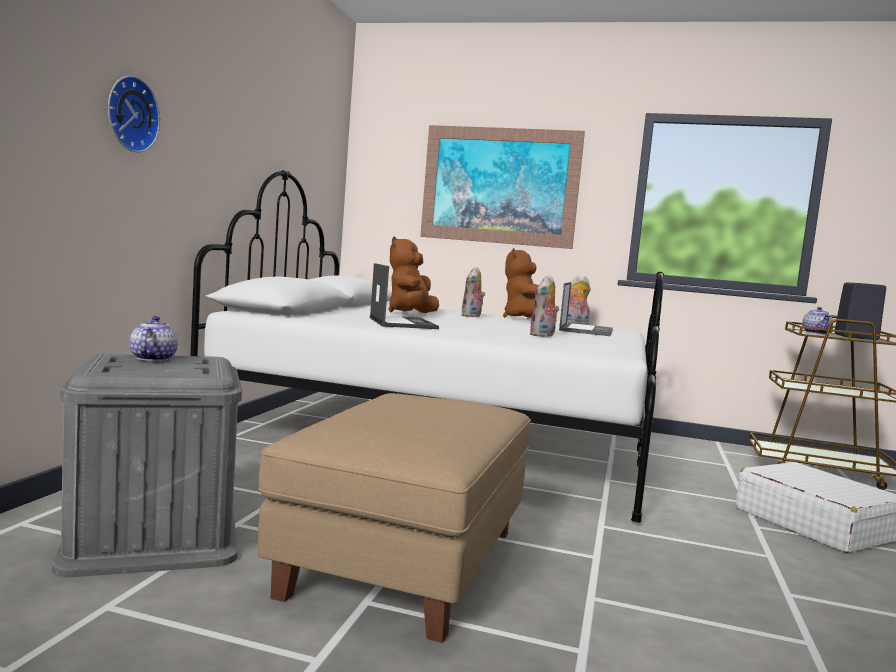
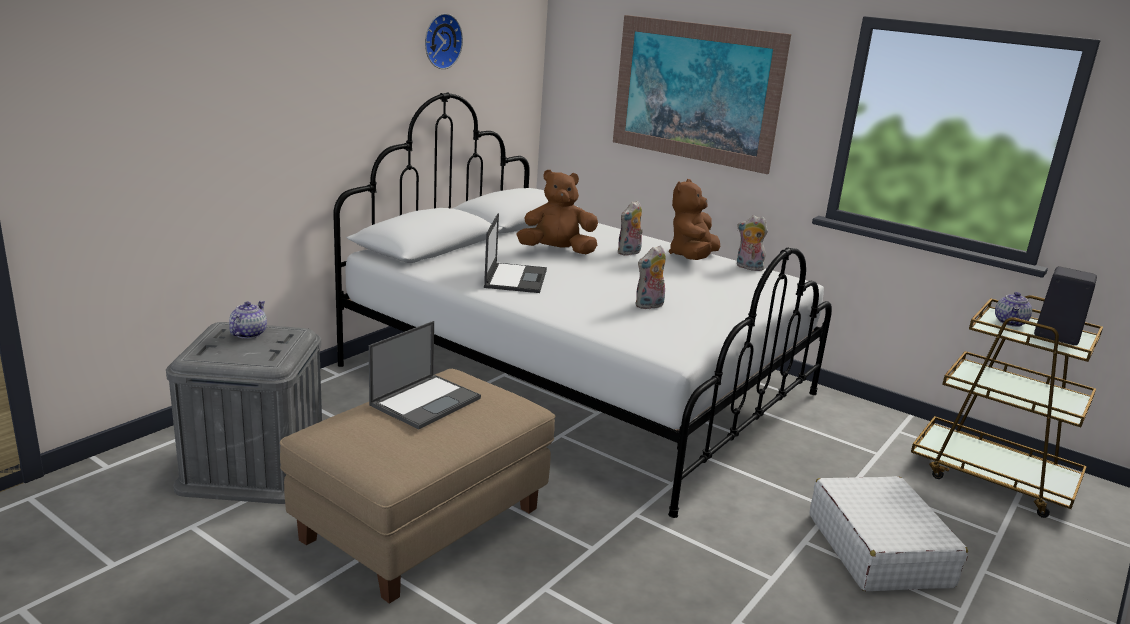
camera: 20 degrees right, 15 degrees up
wall clock [108,76,160,153] -> wall clock moved to [425,13,463,69]
brown plush toy [388,237,439,313] -> brown plush toy turned 45 degrees clockwise [517,170,598,254]
laptop [559,282,613,336] -> laptop moved to [369,321,481,429]

